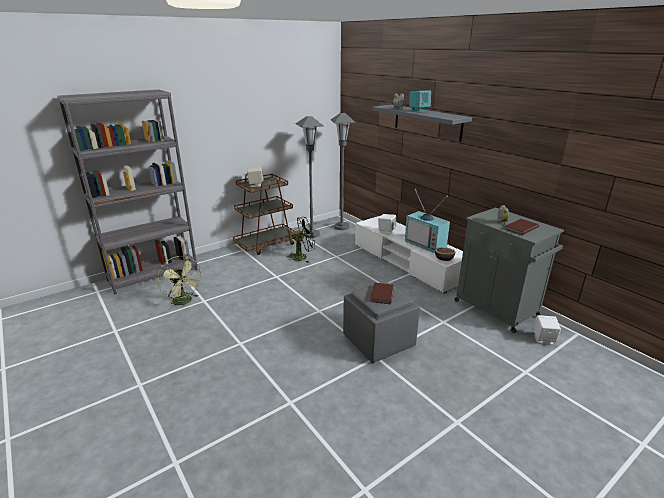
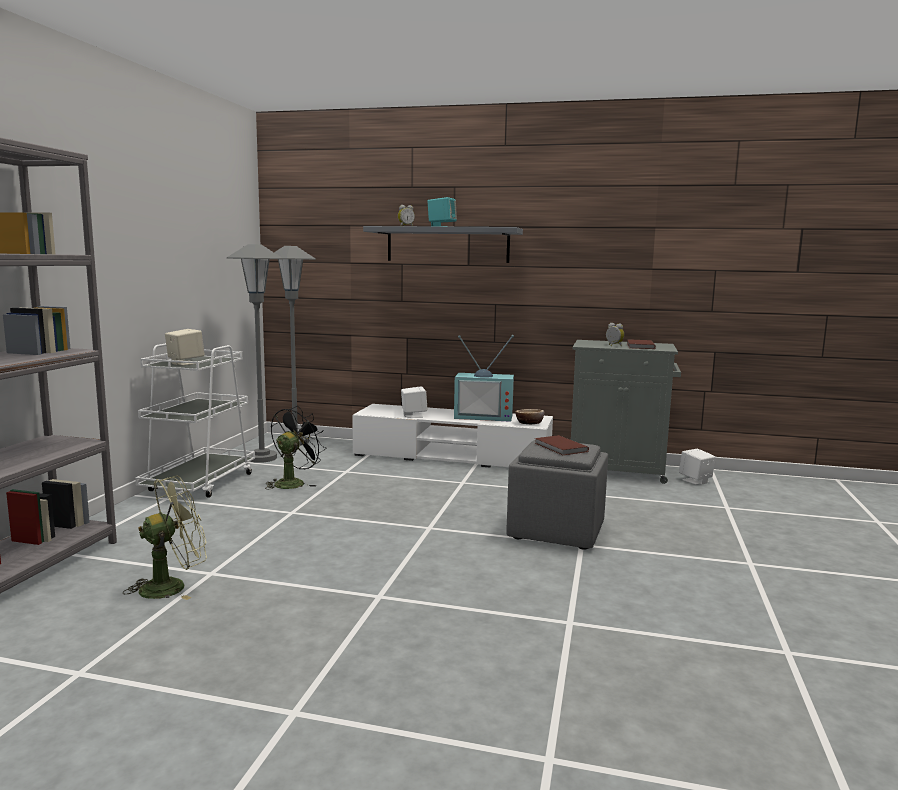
camera: 40 degrees left, 15 degrees down
green fan [157,256,203,309] -> green fan turned 45 degrees counterclockwise [123,476,207,600]
brown cart [233,174,295,255] -> white cart [135,343,255,498]

